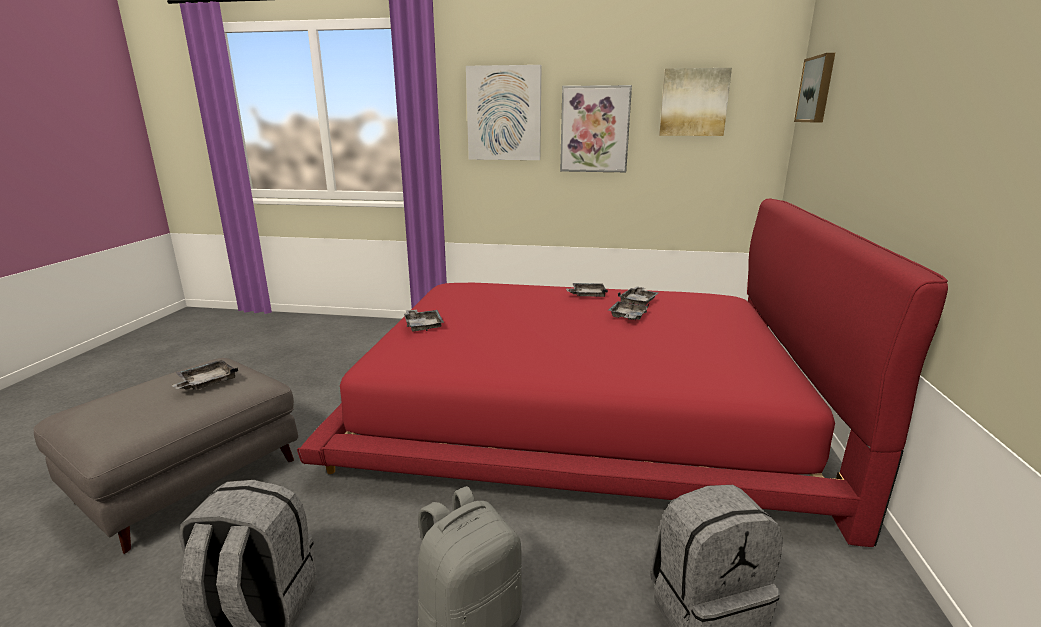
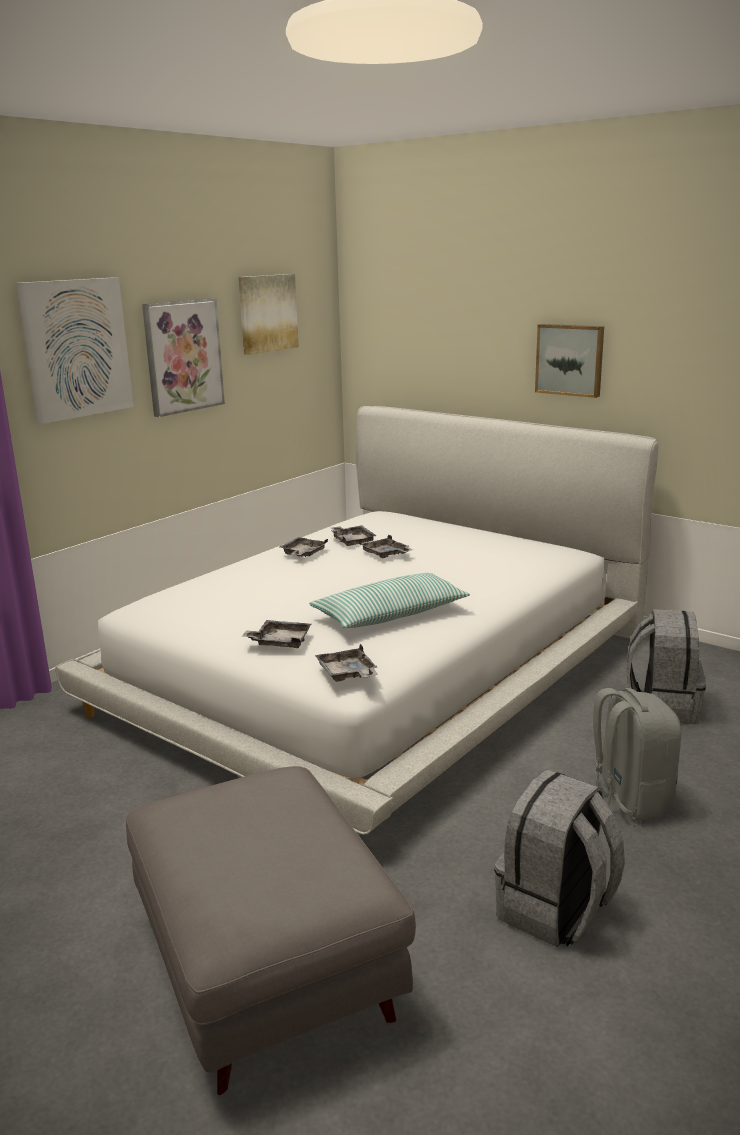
camera: 60 degrees left, 0 degrees up
grey tray [172,360,238,390] -> grey tray moved to [315,644,378,682]
red bed [297,198,948,547] -> white bed [55,406,658,835]
picture [794,53,835,122] -> picture moved to [535,324,604,398]
none -> pillow [309,573,470,628]

